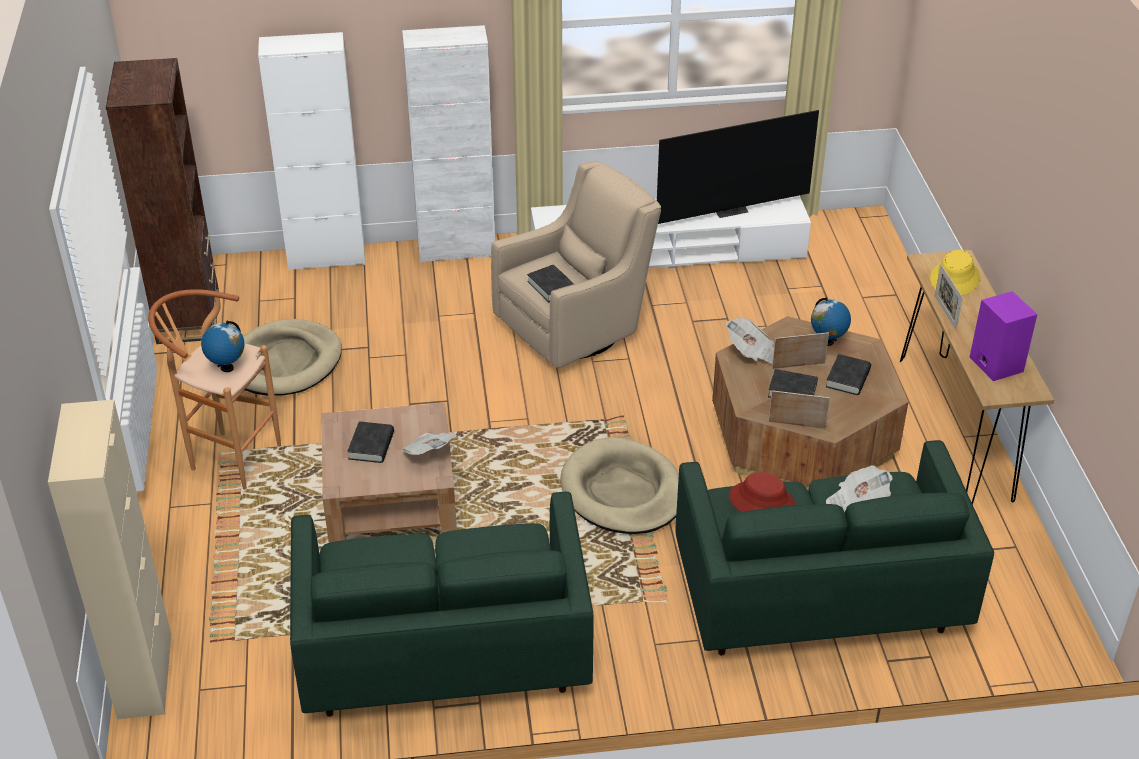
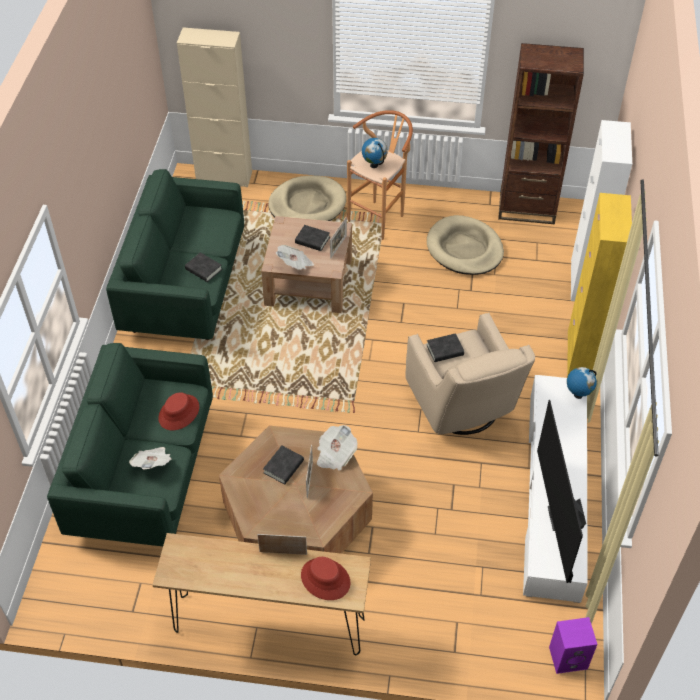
camera: 105 degrees right, 10 degrees up
white cabinet [402,25,495,263] -> yellow cabinet [567,193,632,377]
beige dog bed [560,437,679,534] -> beige dog bed moved to [268,175,346,221]
picture frame [769,390,830,429] -> picture frame moved to [330,217,347,259]
globe [811,297,851,346] -> globe moved to [567,367,597,399]
black book [826,354,871,395] -> black book moved to [185,252,222,282]
yellow hat [930,250,980,296] -> red hat [301,557,351,600]
purple speaker [970,291,1037,381] -> purple speaker moved to [549,617,597,674]

